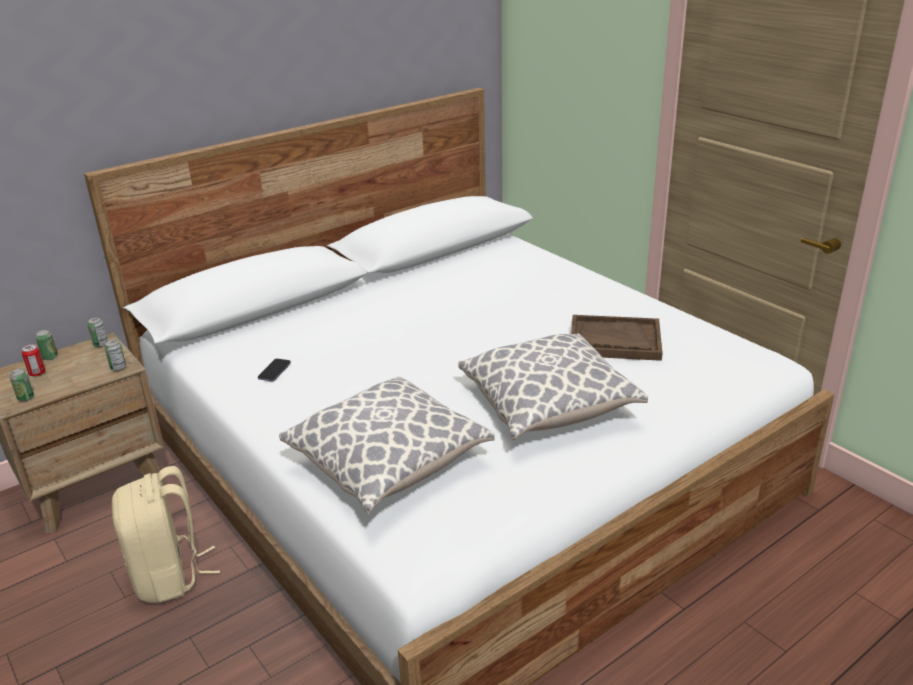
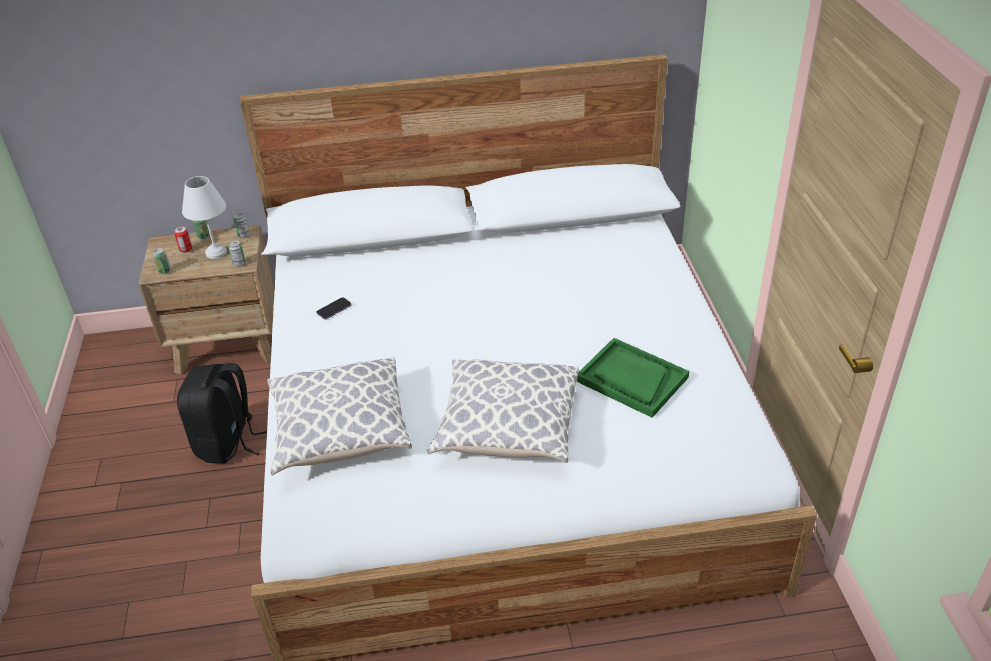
camera: 30 degrees right, 10 degrees up
beige backpack [112,466,220,603] -> black backpack [177,363,267,464]
brown tray [571,315,663,361] -> green tray [577,338,689,418]
none -> white table lamp [182,176,227,259]

